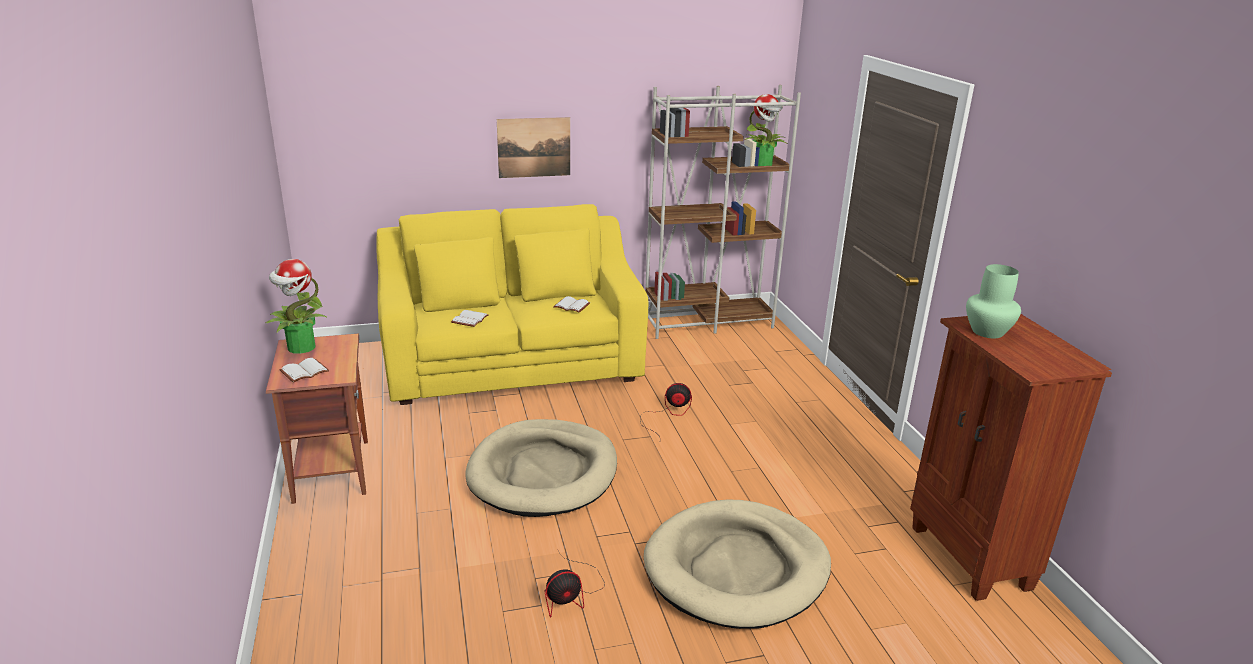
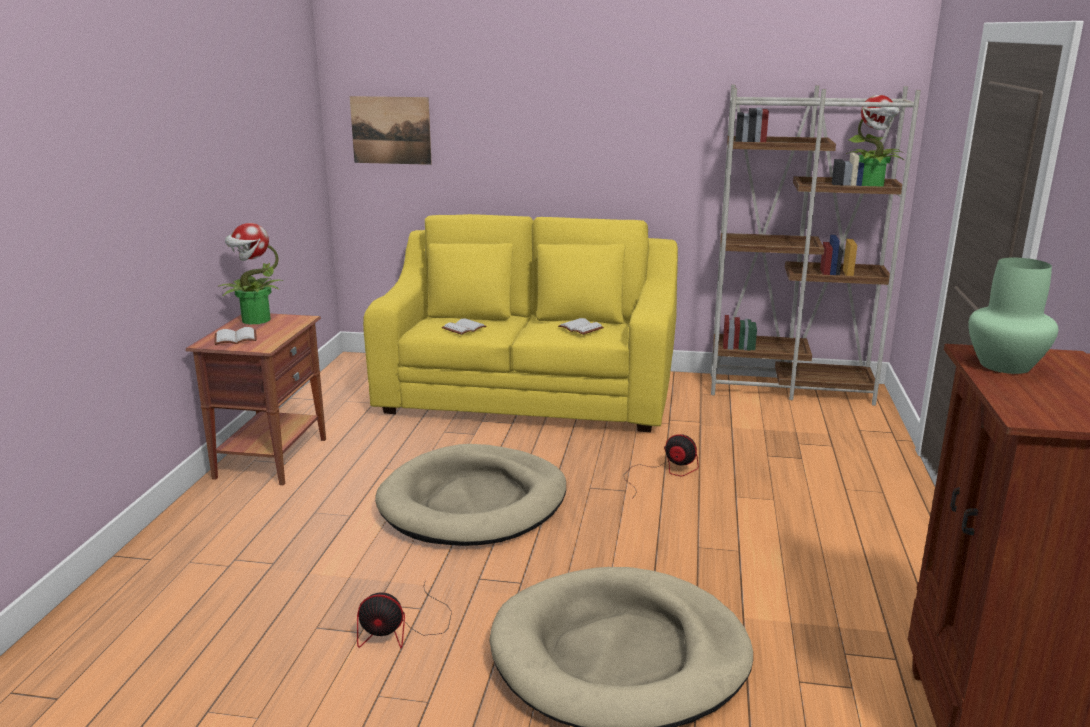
camera: 25 degrees right, 5 degrees down
picture [497,117,570,178] -> picture moved to [350,96,432,165]

